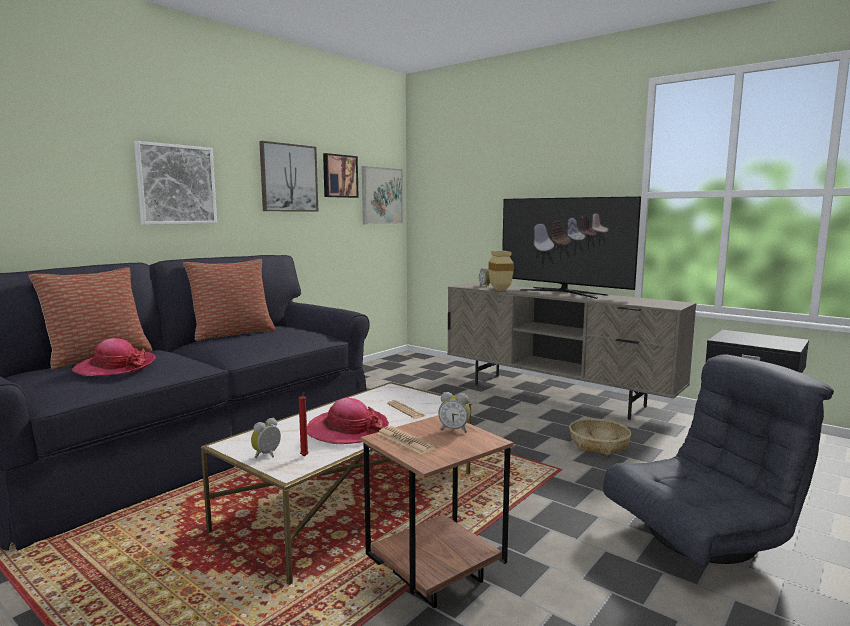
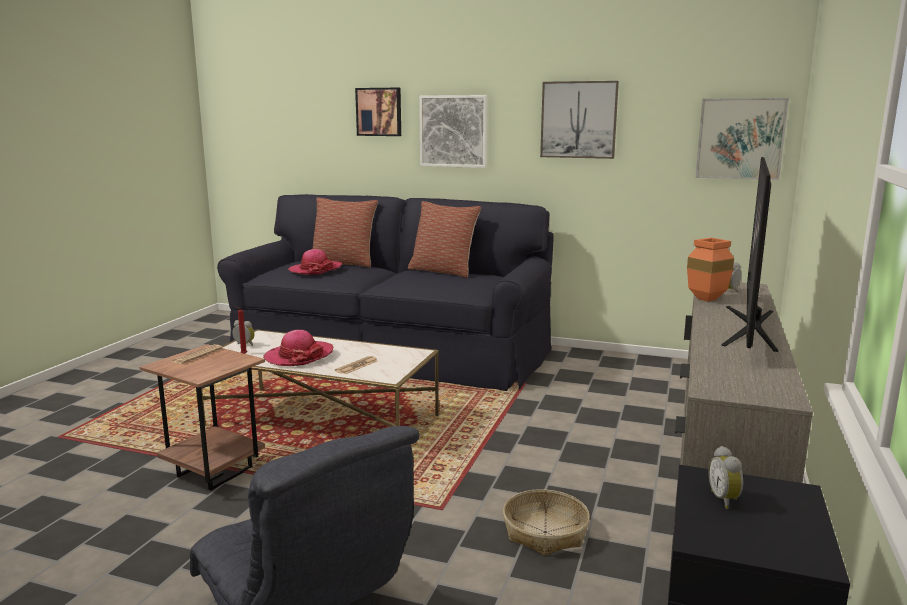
camera: 70 degrees right, 5 degrees up
picture [323,153,359,198] -> picture moved to [355,88,401,136]
alarm clock [438,392,471,433] -> alarm clock moved to [708,446,743,509]
beige vase [488,251,514,291] -> orange vase [687,238,734,302]

